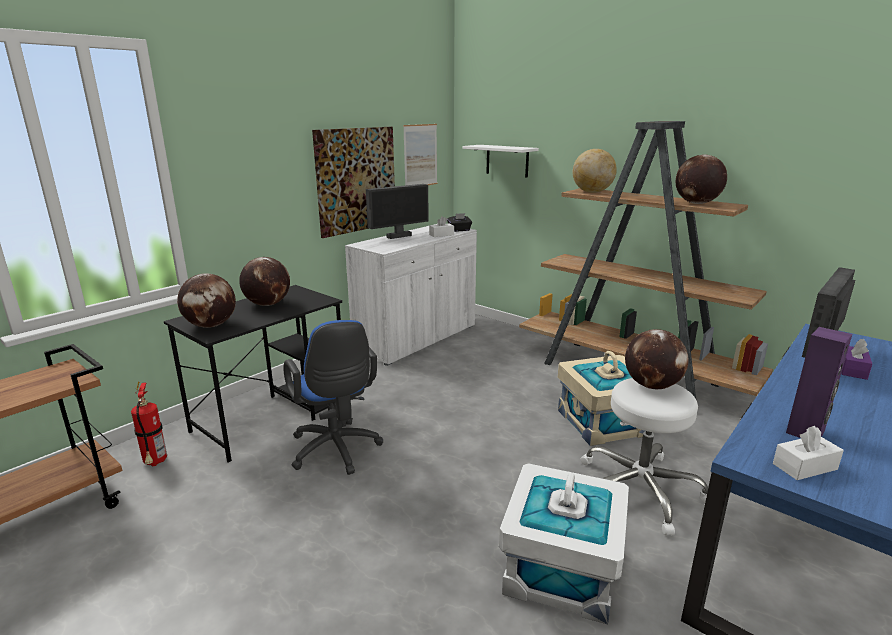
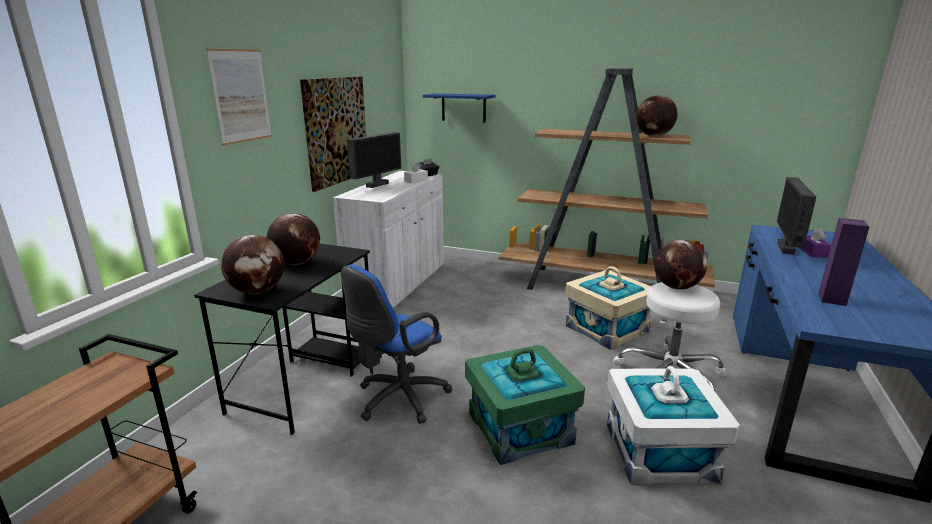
camera: 20 degrees left, 0 degrees up
fire extinguisher [131,382,167,466] -> none
blue office chair [283,320,383,475] -> blue office chair turned 90 degrees clockwise [341,264,452,424]
picture [403,124,437,185] -> picture moved to [206,48,272,145]
white shelf [463,145,539,178] -> blue shelf [423,93,496,122]
globe [573,149,617,193] -> none
white tissue box [773,426,844,480] -> none
none -> green storage box [465,345,585,465]

